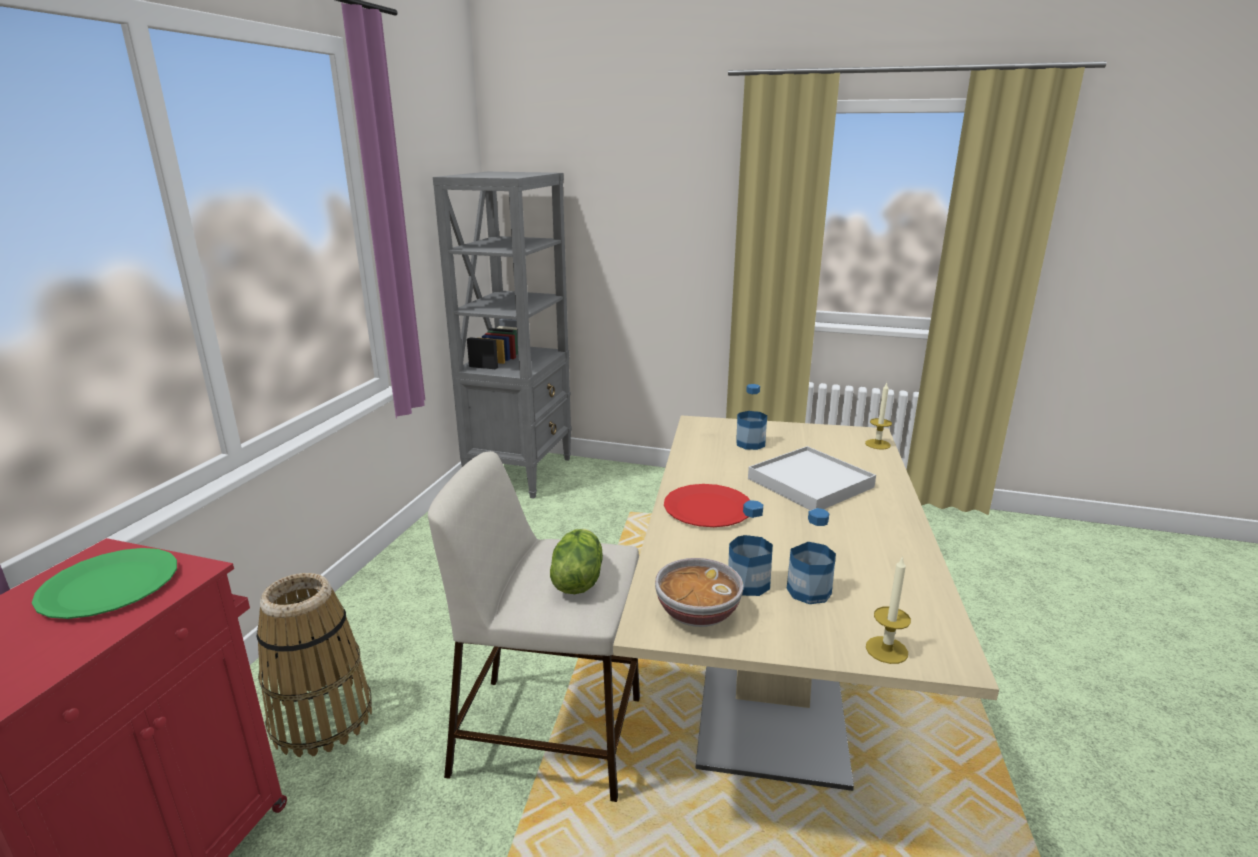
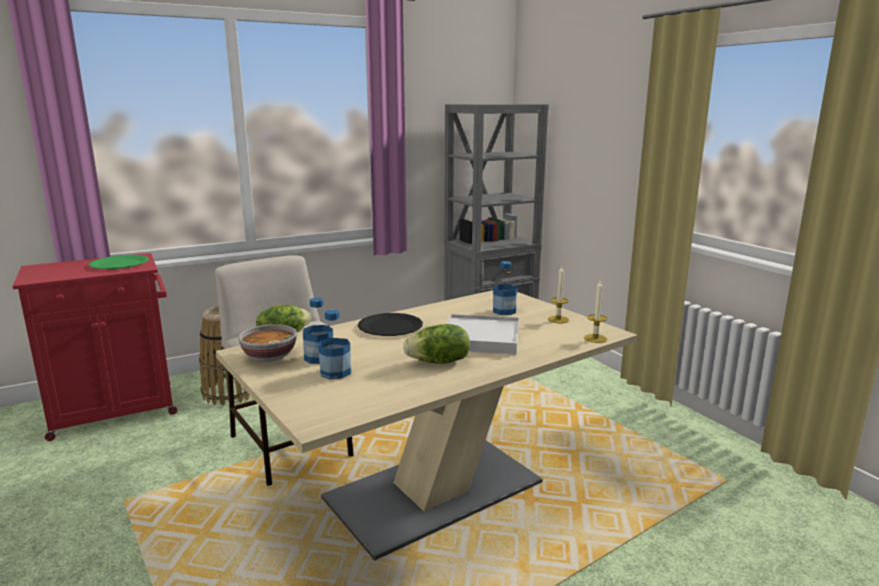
camera: 45 degrees right, 5 degrees down
red plate [664,484,750,527] -> black plate [358,313,423,336]
candle [866,556,911,664] -> candle moved to [548,266,569,323]
none -> lettuce [403,324,470,364]

